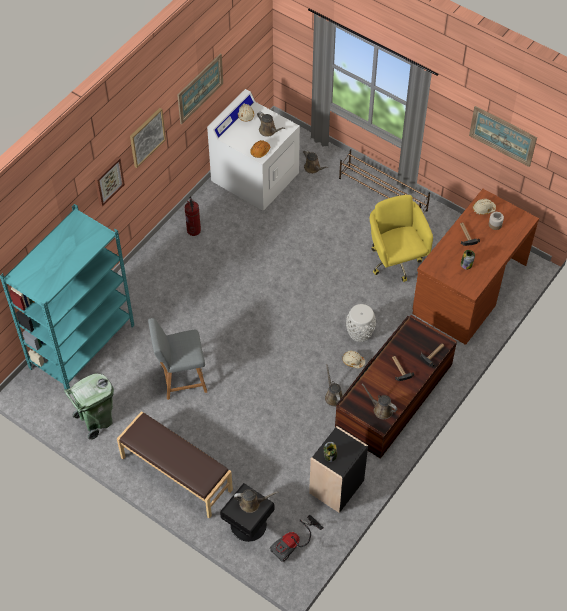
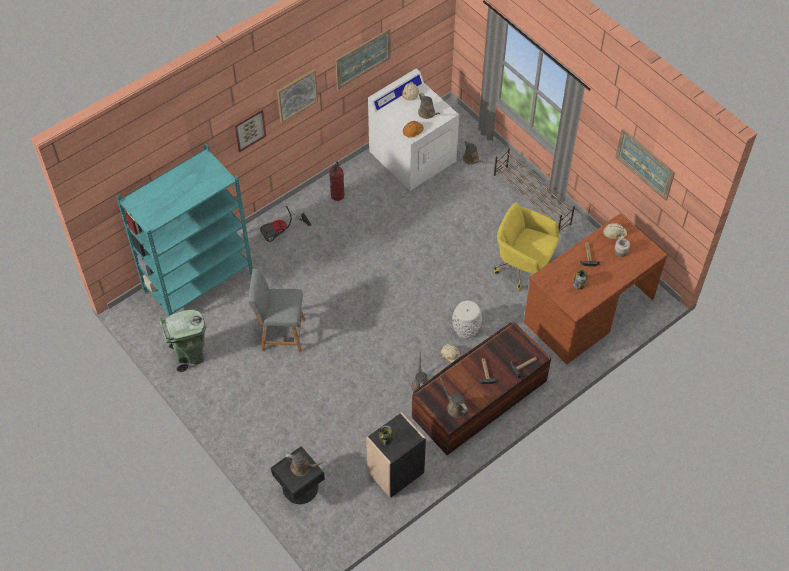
camera: 15 degrees right, 0 degrees up
brown bench [117,411,233,519] -> none
vacuum cleaner [270,515,324,562] -> vacuum cleaner moved to [260,206,311,242]
yellow office chair [370,195,433,282] -> yellow office chair turned 60 degrees counterclockwise [494,202,559,290]

